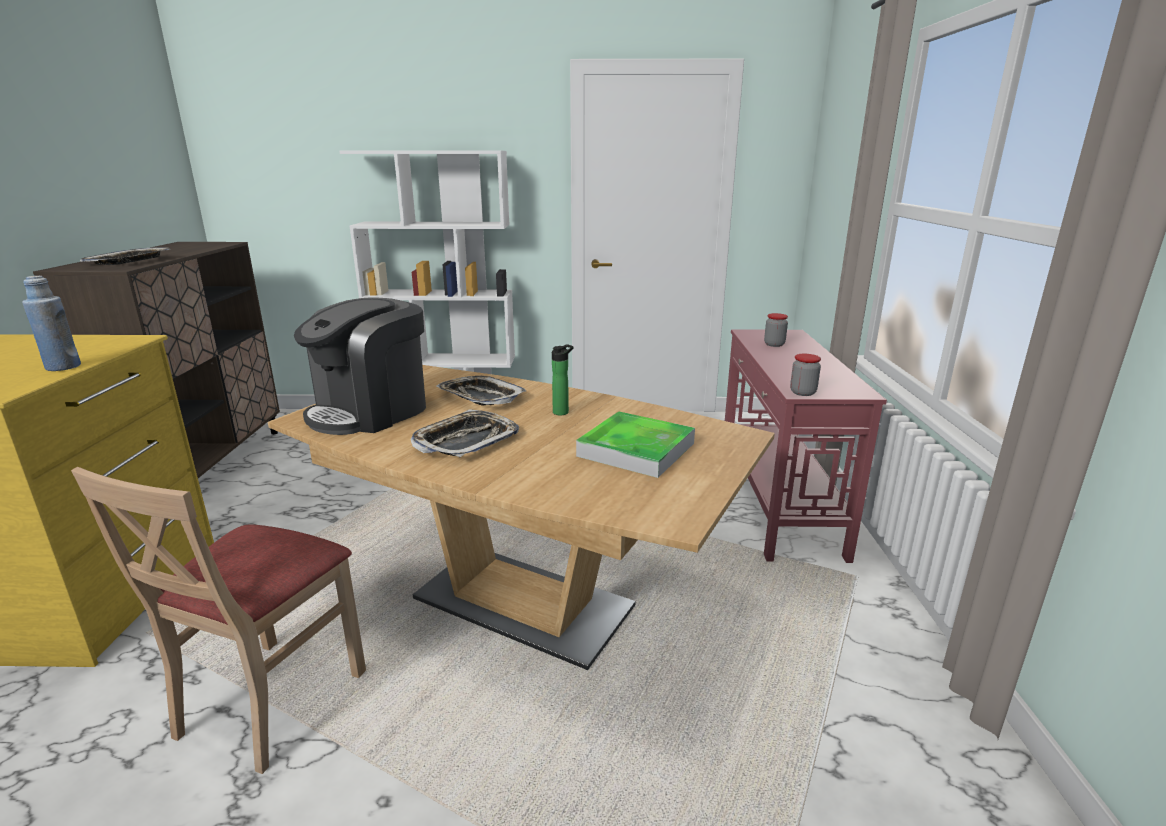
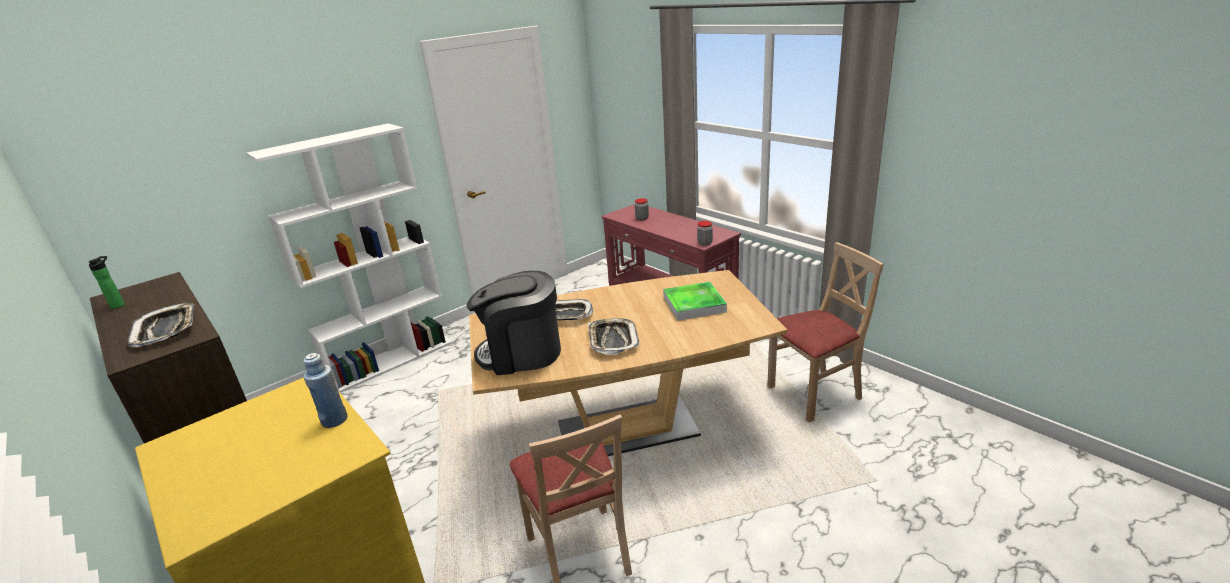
camera: 40 degrees left, 5 degrees up
coffee machine [294,298,426,435] -> coffee machine turned 90 degrees clockwise [467,271,561,375]
bottle [552,344,574,415] -> bottle moved to [89,256,125,309]
none -> beige chair [767,242,884,422]

